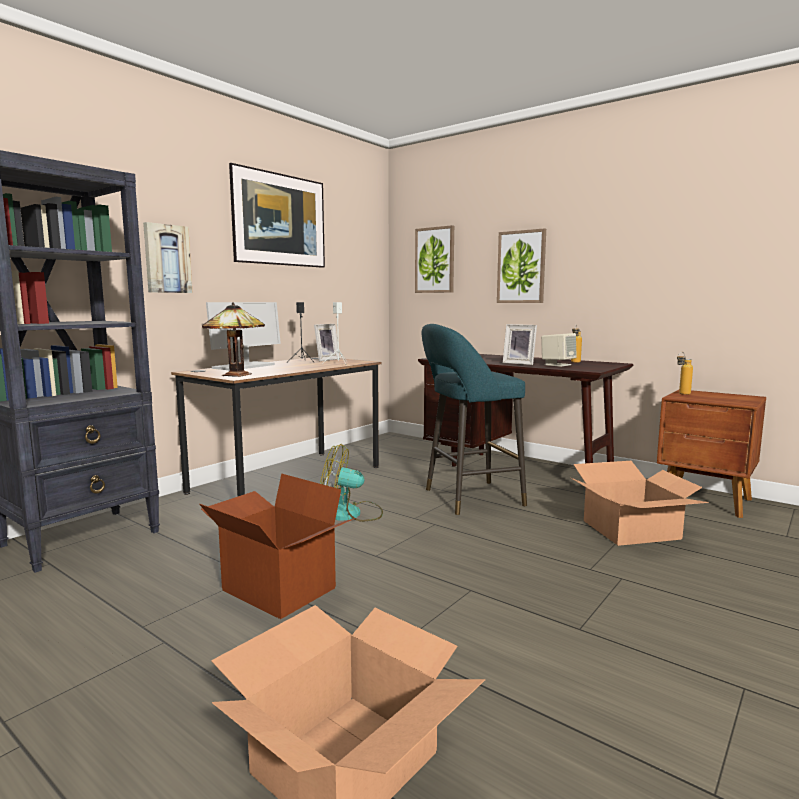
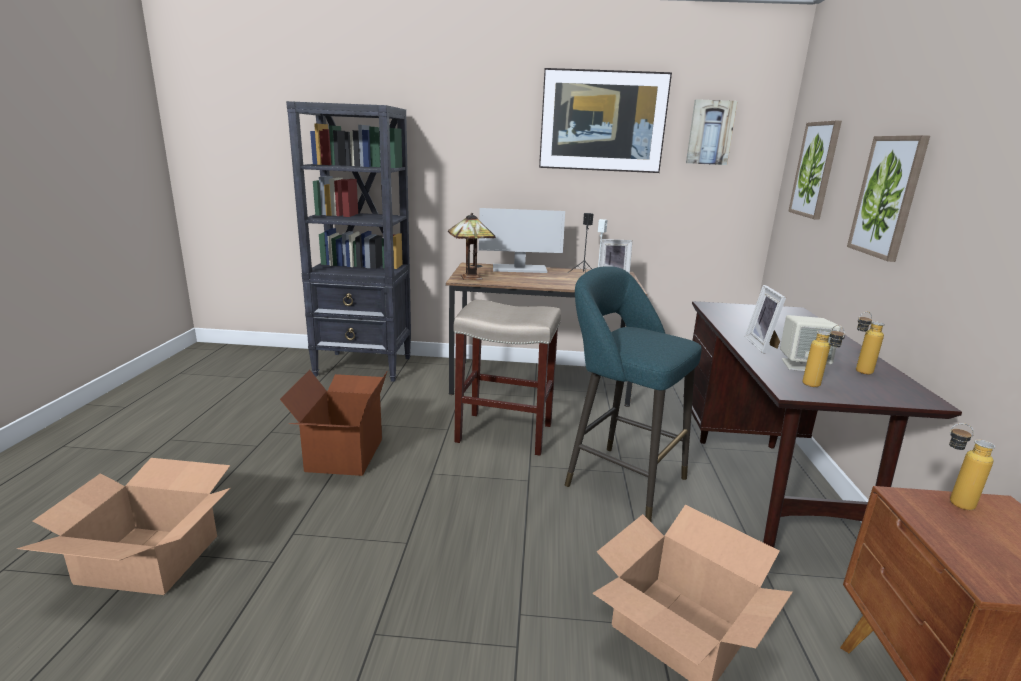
camera: 55 degrees right, 10 degrees up
picture [143,222,192,293] -> picture moved to [686,99,737,165]
fan [320,444,383,522] -> beige stool [454,300,561,456]
none -> bottle [803,325,845,387]

